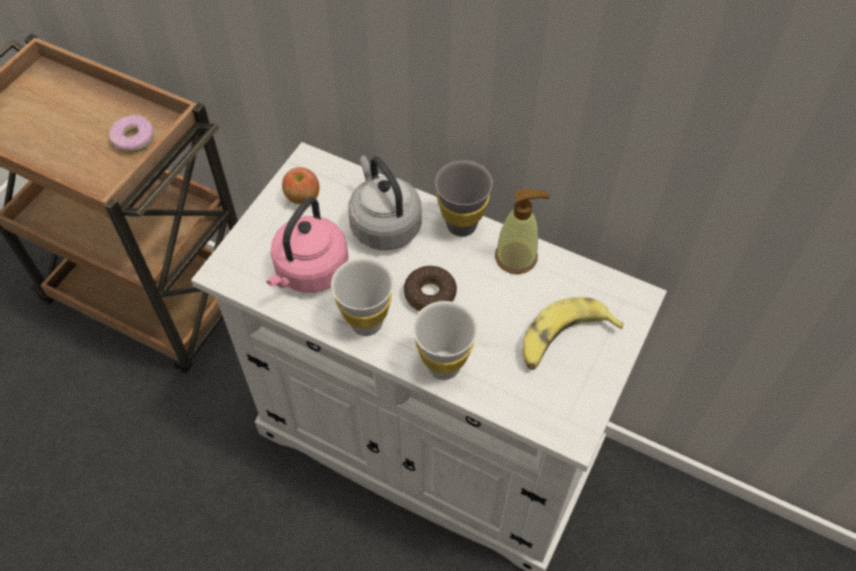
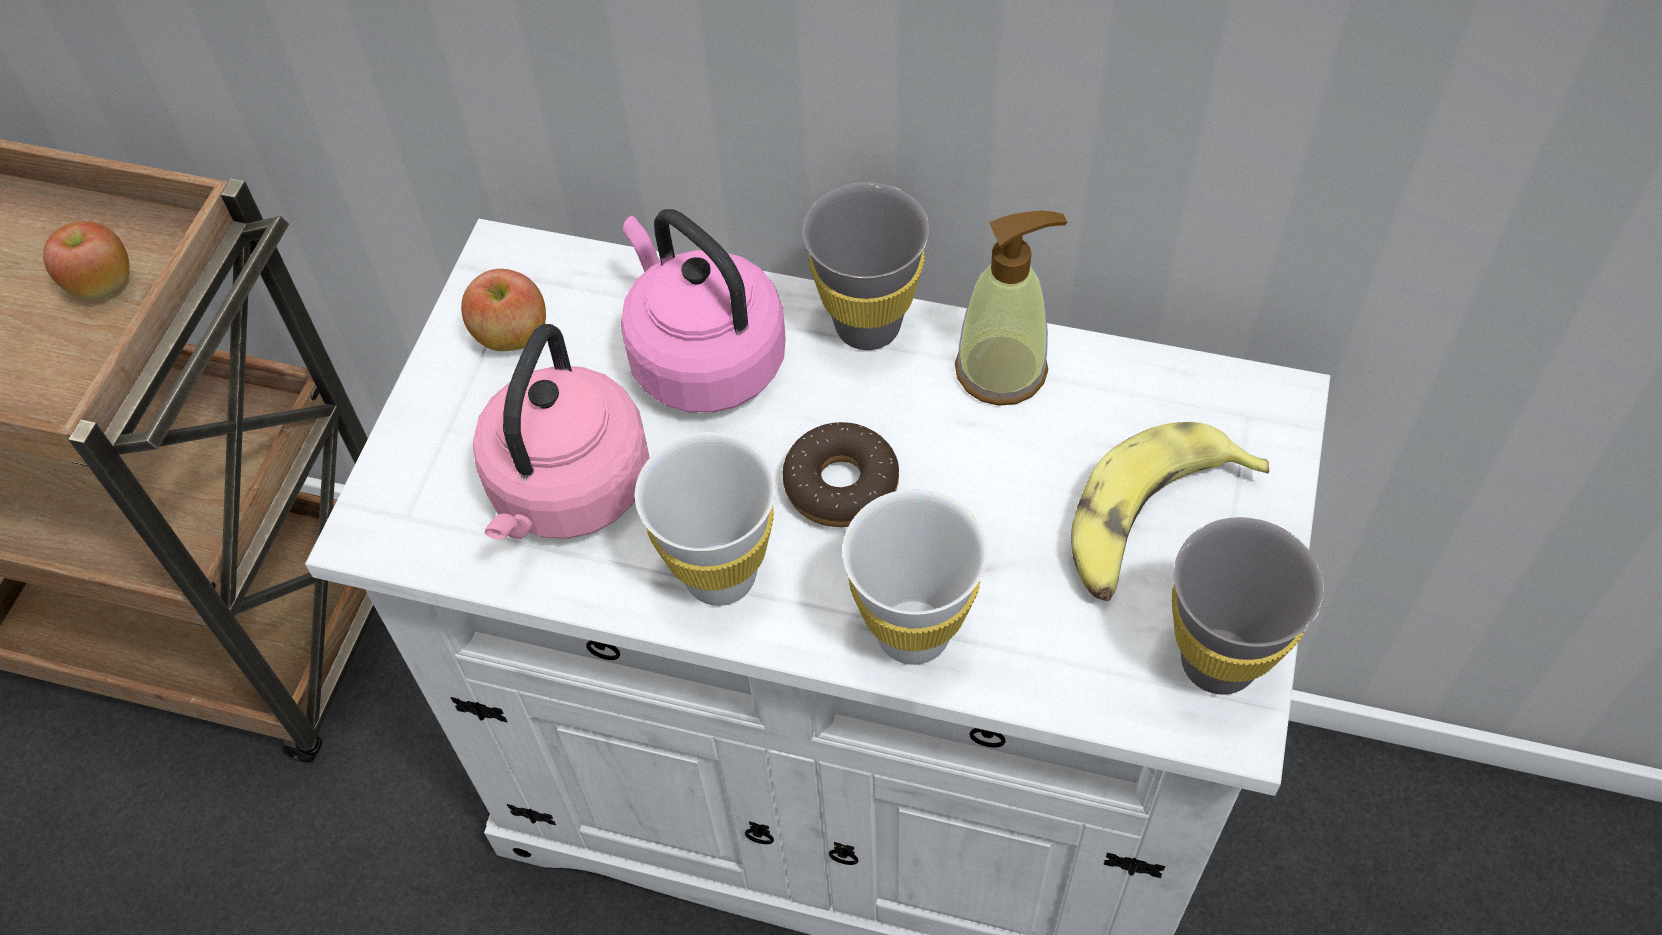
camera: 10 degrees left, 0 degrees up
donut [109,115,154,153] -> apple [43,221,129,300]
grey kettle [348,155,422,250] -> pink kettle [620,209,786,413]
none -> grey cup [1172,517,1324,695]

